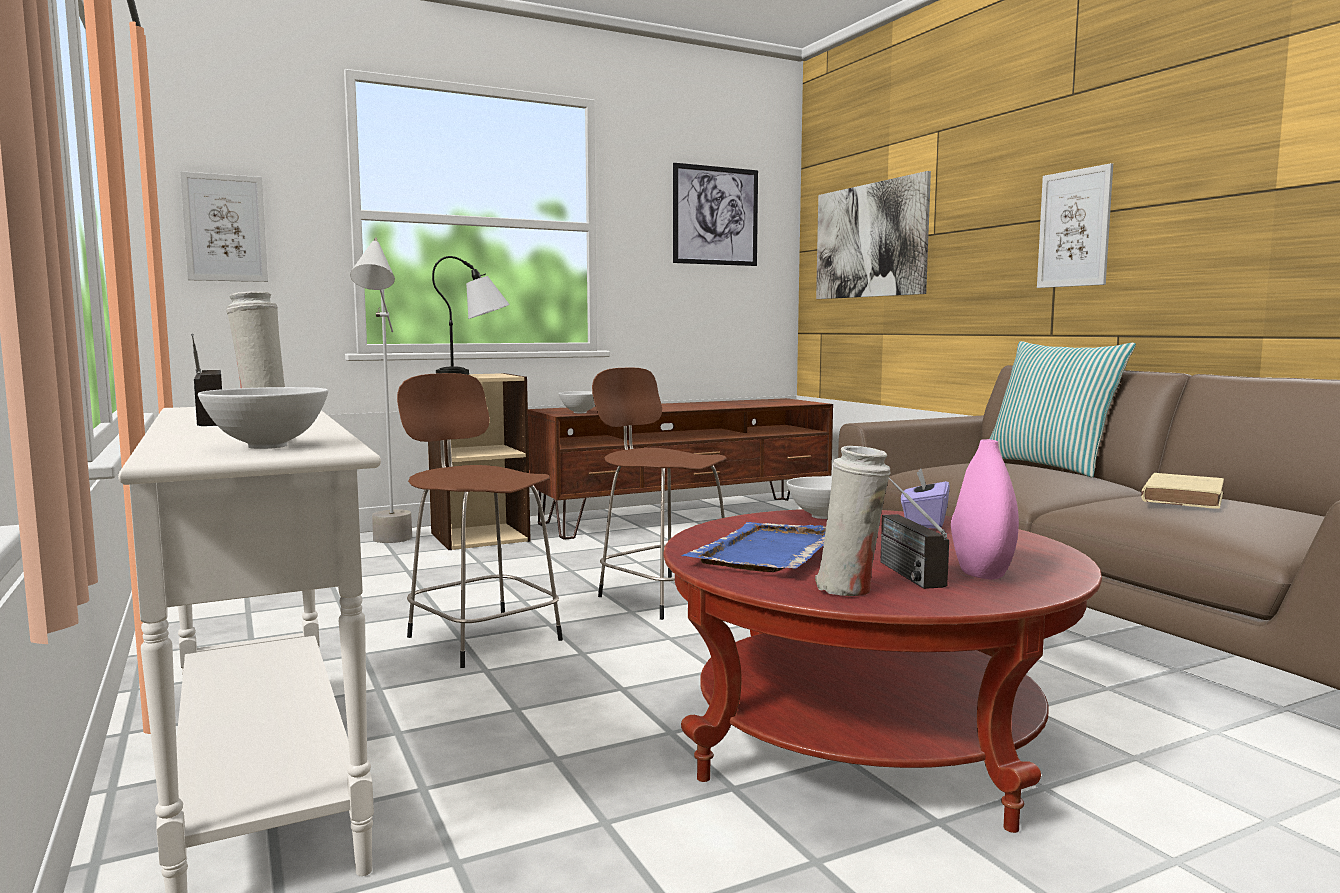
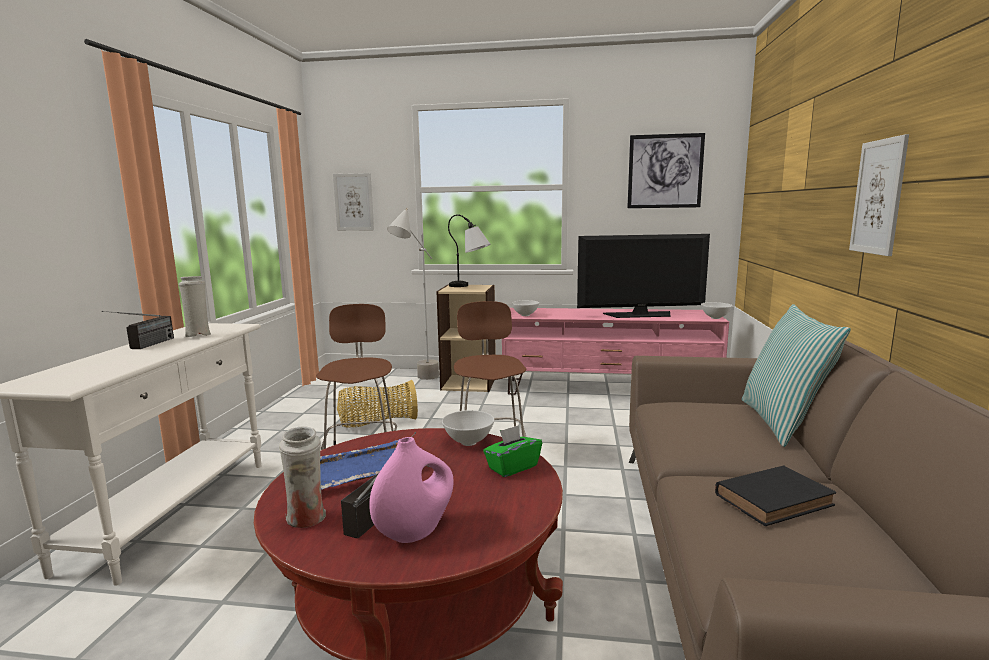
camera: 35 degrees right, 5 degrees up
white bowl [198,387,328,449] -> white bowl moved to [701,302,732,319]
brown tv stand [528,398,833,540] -> pink tv stand [502,308,729,395]
picture [816,171,931,299] -> none
purple tissue box [901,469,950,529] -> green tissue box [483,425,542,477]
beige book [1141,473,1224,509] -> black book [715,466,836,526]
none -> basket [337,380,418,428]
none -> television [577,234,710,318]

